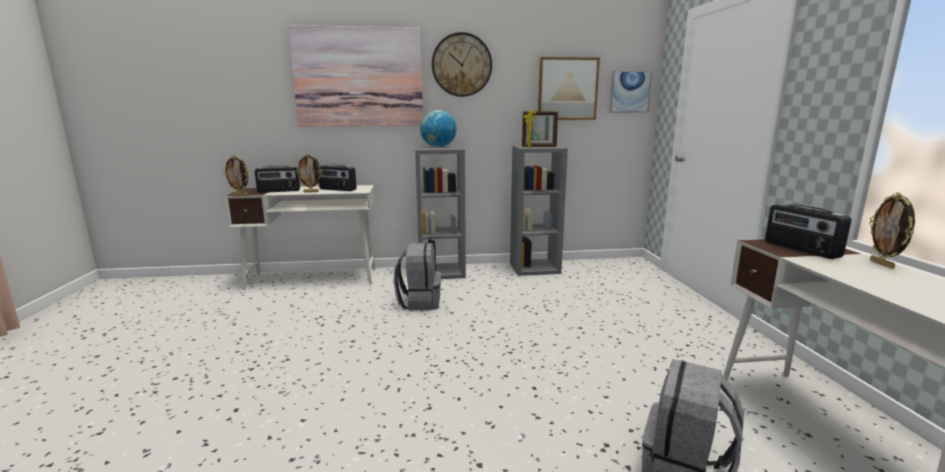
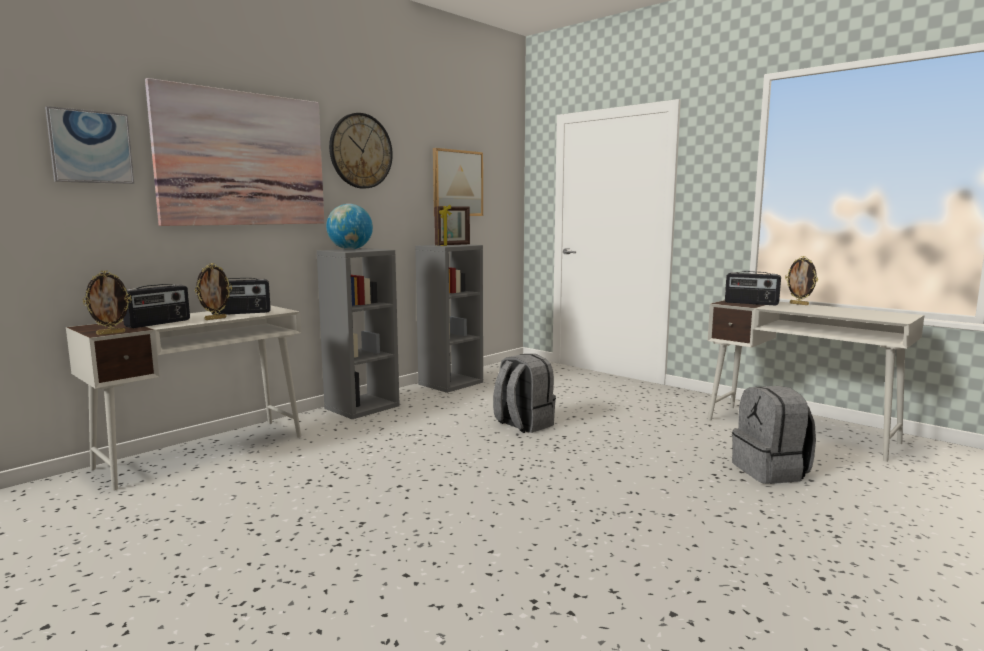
camera: 40 degrees left, 5 degrees down
grey backpack [394,243,441,310] -> grey backpack moved to [493,354,556,433]
picture [609,71,652,113] -> picture moved to [45,106,134,184]

